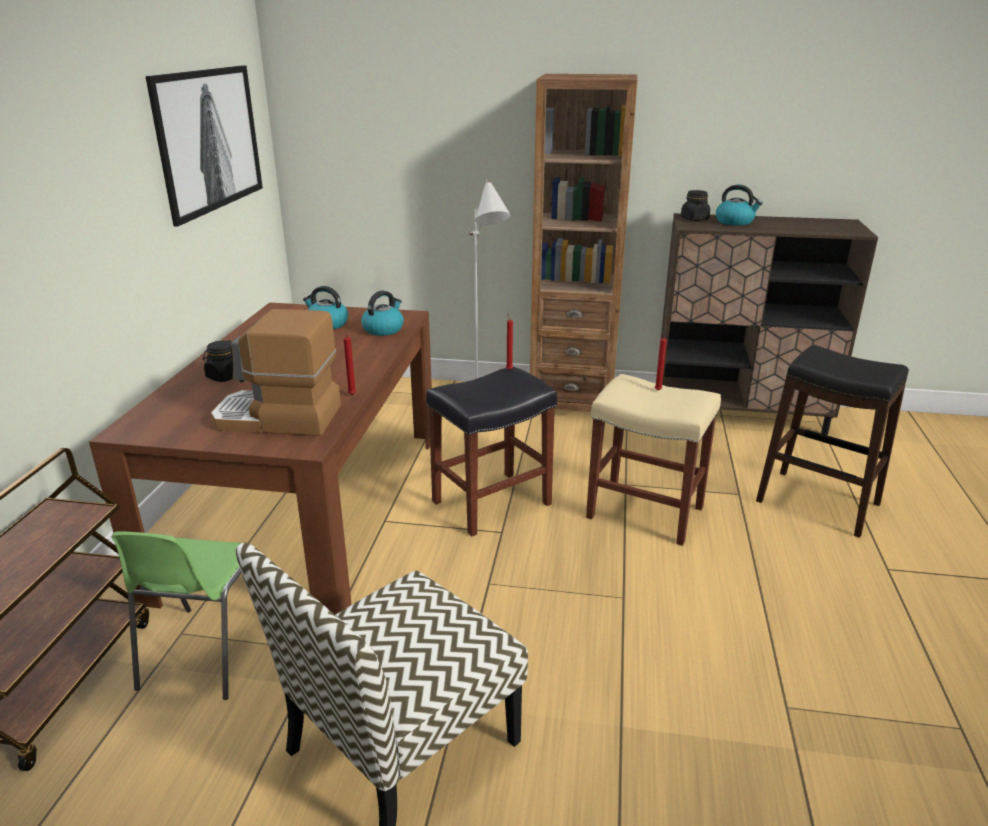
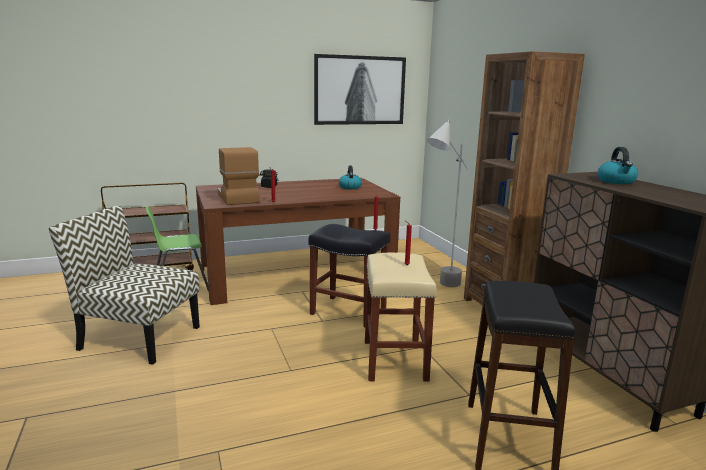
camera: 60 degrees right, 10 degrees down
kettle [361,291,404,336] -> none
black jar [681,190,710,221] -> none

